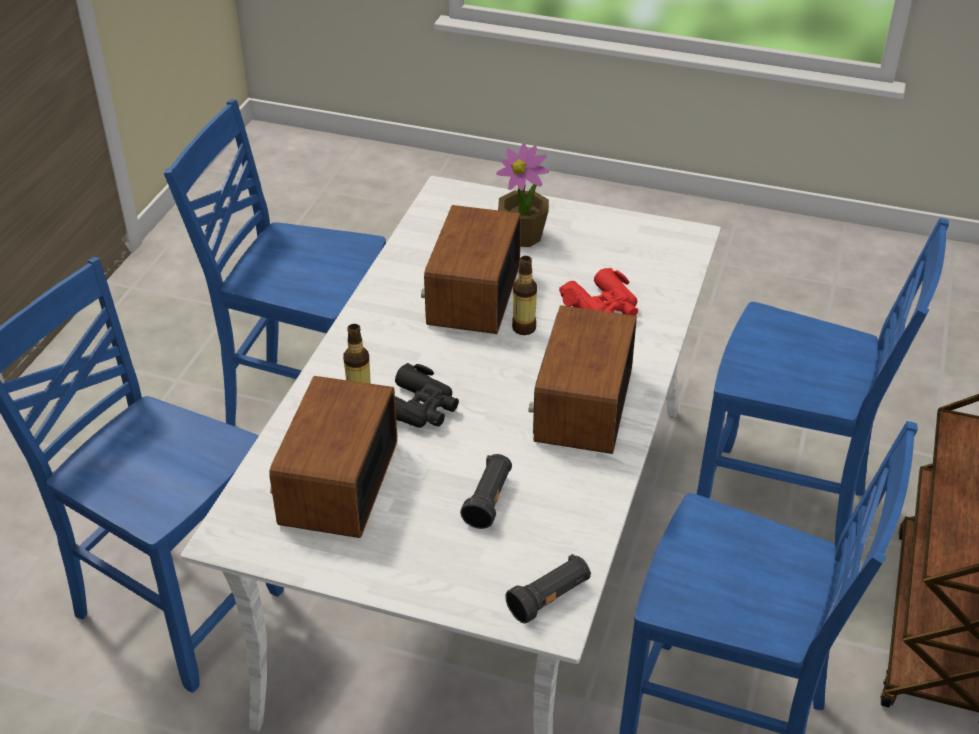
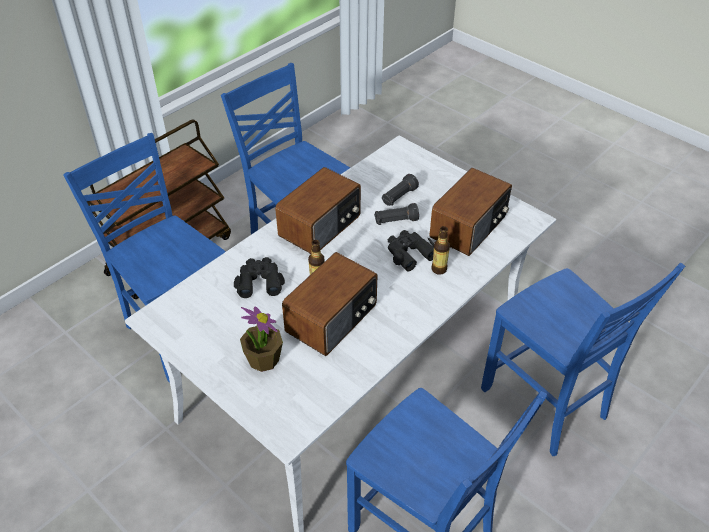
camera: 155 degrees left, 5 degrees up
black flashlight [505,554,591,624] -> black flashlight moved to [374,203,419,225]
red binoculars [559,268,638,316] -> black binoculars [234,257,285,298]

